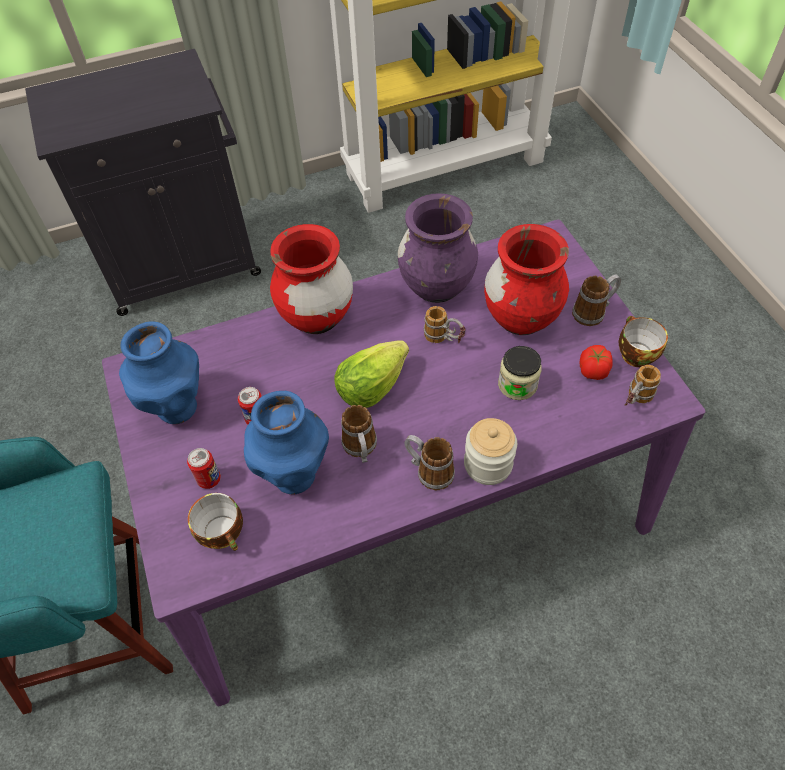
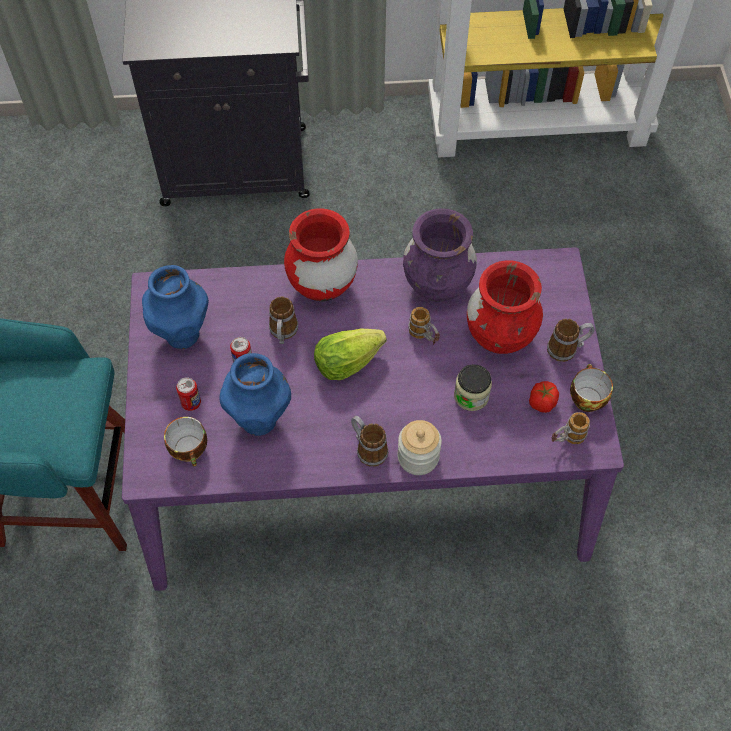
camera: 15 degrees right, 5 degrees up
mug [341,405,377,463] -> mug moved to [269,297,298,344]

